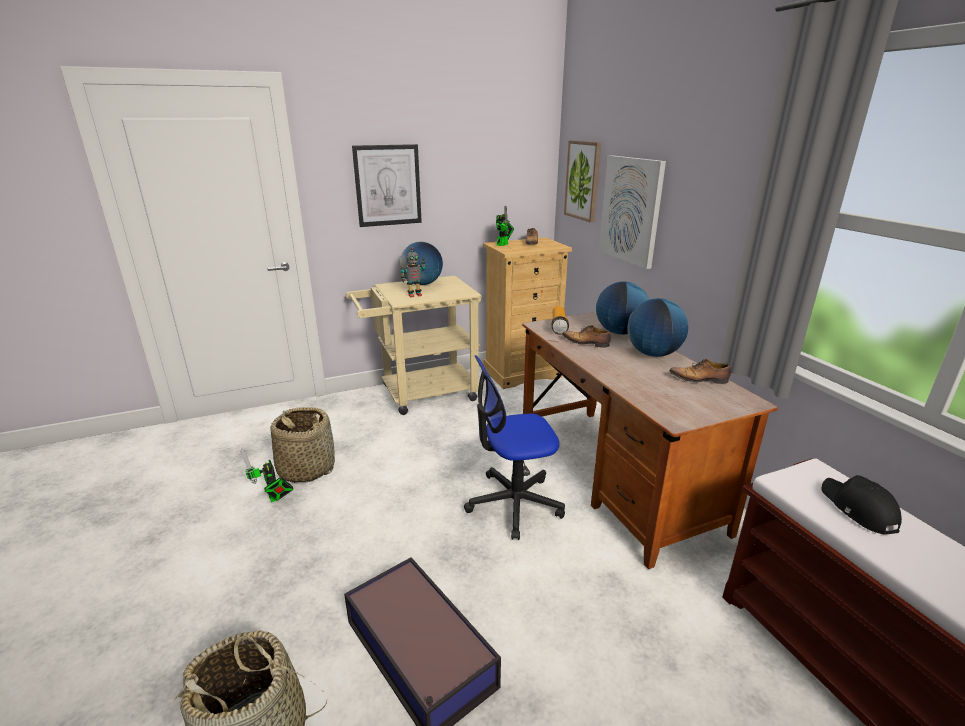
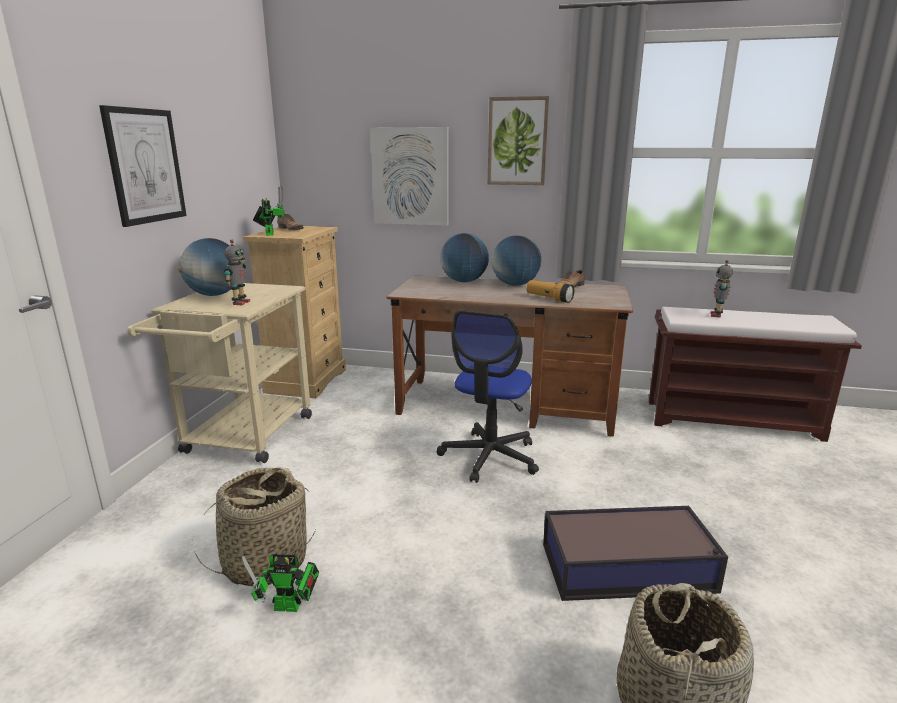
camera: 55 degrees left, 5 degrees down
flashlight [551,306,569,335] -> flashlight moved to [527,280,575,303]
shoe [562,325,611,348] -> none
picture [564,140,601,222] -> picture moved to [488,96,549,185]
black cap [821,475,902,535] -> toy robot [711,260,733,318]

